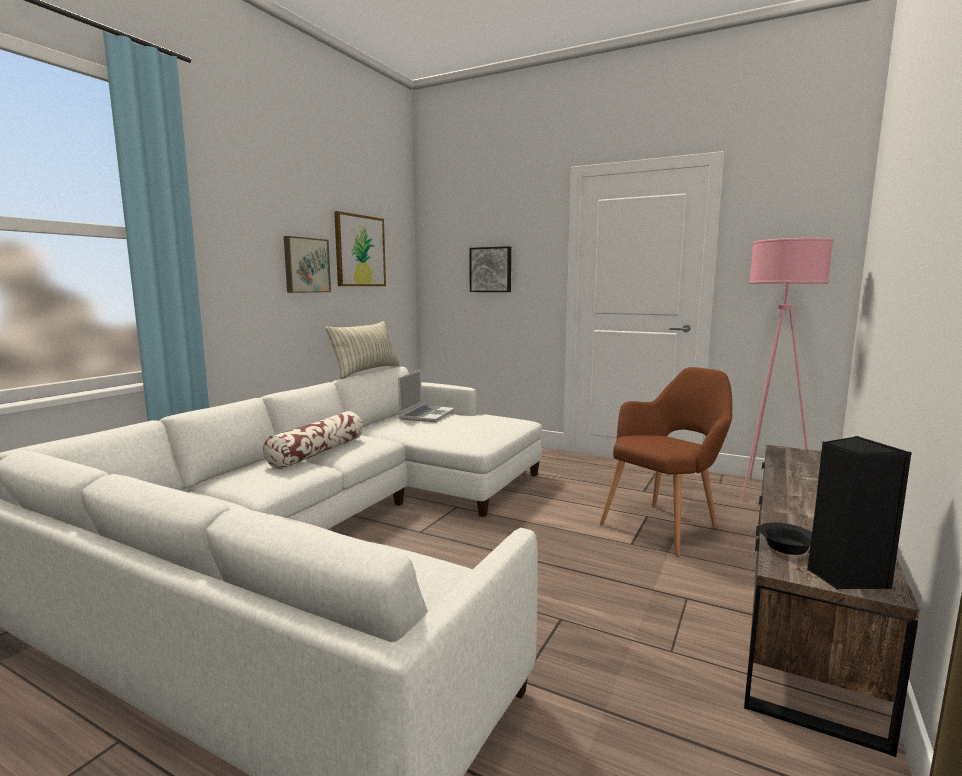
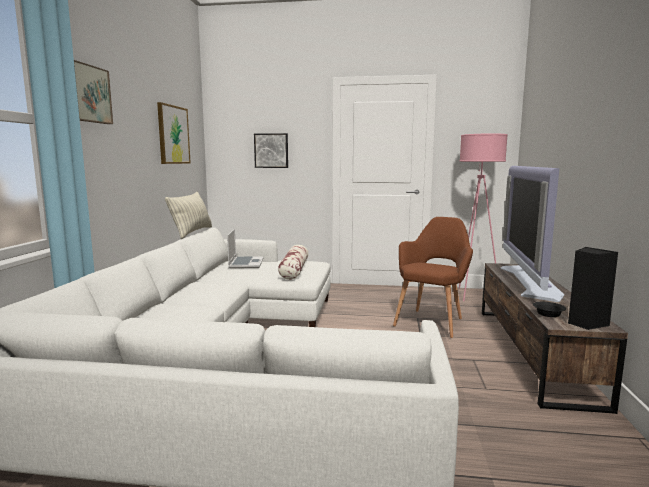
camera: 20 degrees left, 0 degrees up
pillow [263,411,363,469] -> pillow moved to [278,245,308,280]
picture [284,236,331,293] -> picture moved to [74,60,113,124]
none -> television [500,166,564,302]

